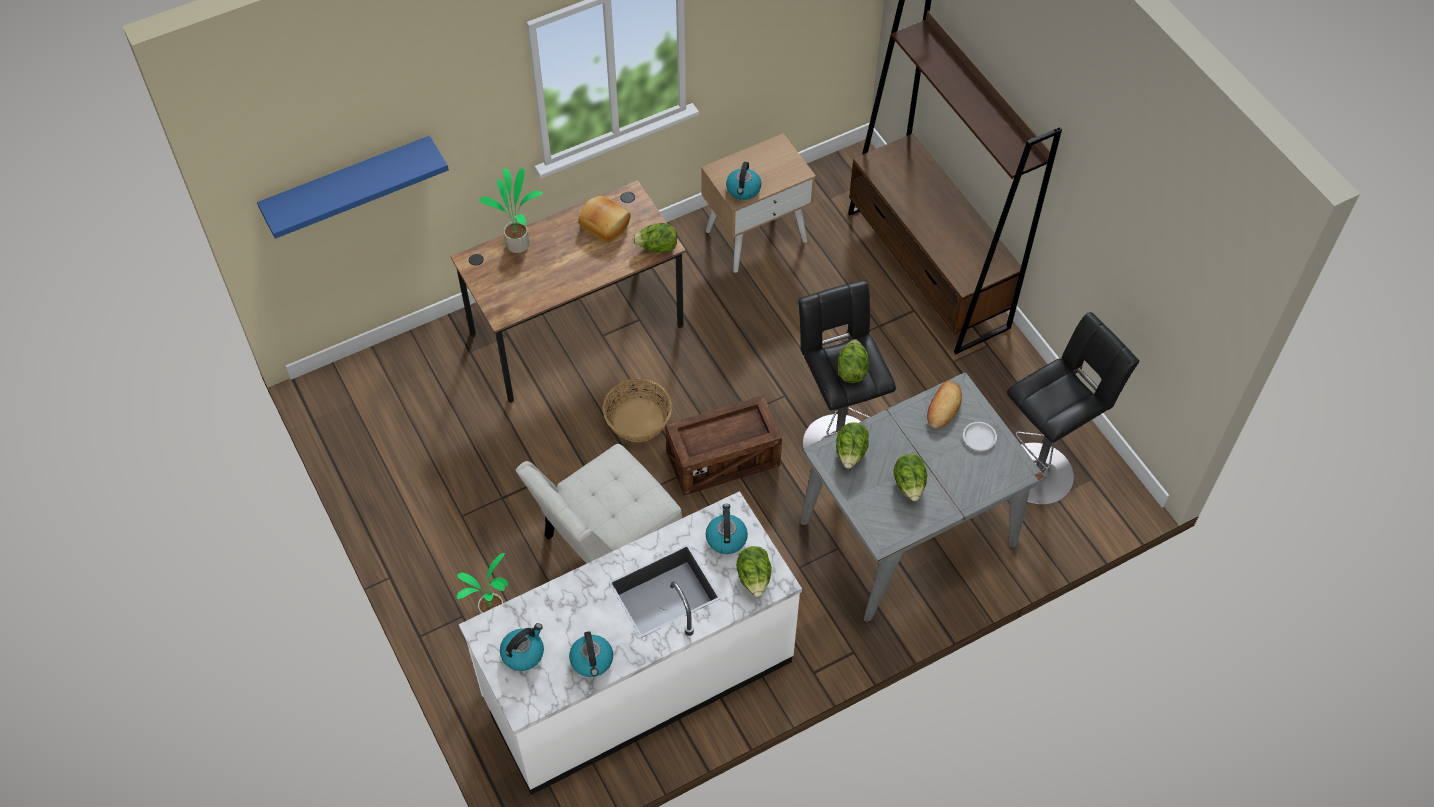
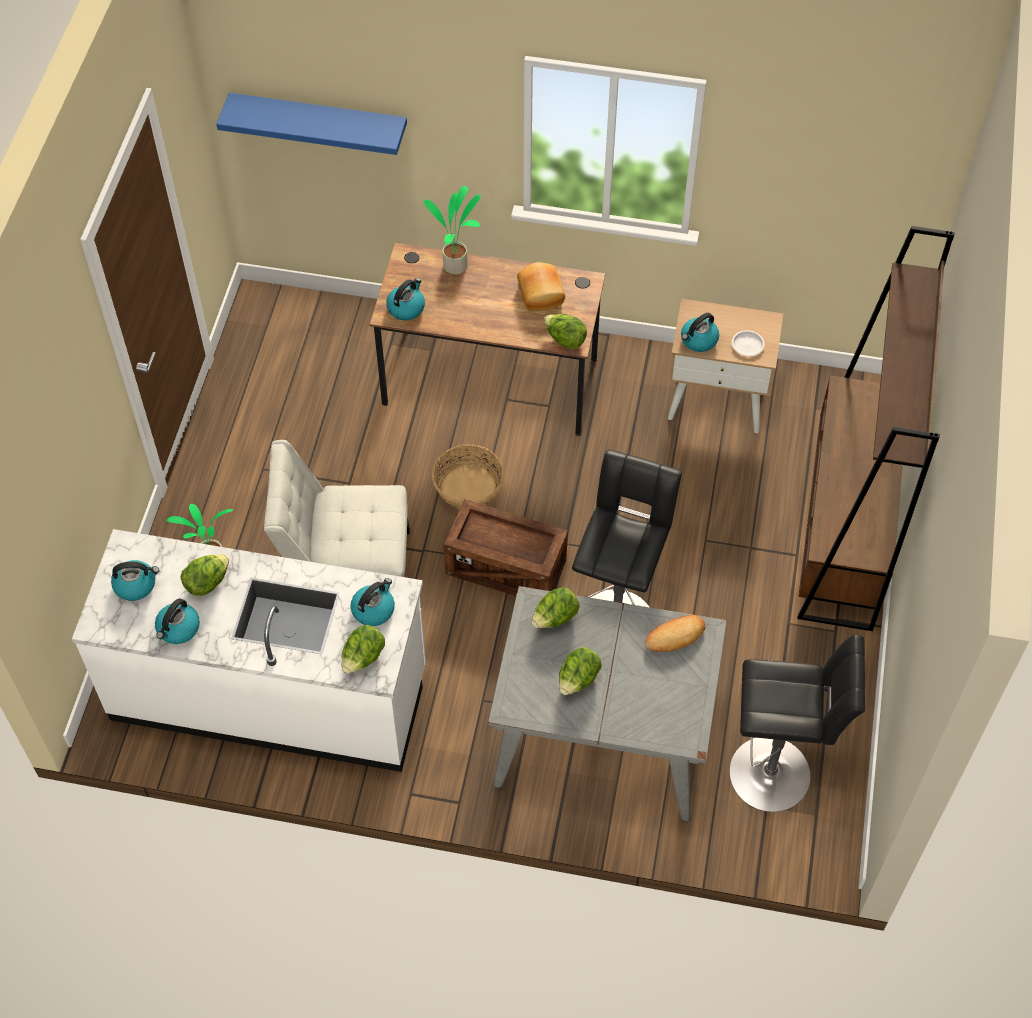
camera: 40 degrees right, 0 degrees up
lettuce [838,339,869,383] -> lettuce moved to [181,554,229,596]
white plate [963,422,997,450] -> white plate moved to [732,330,765,356]
none -> kettle [386,278,425,320]

